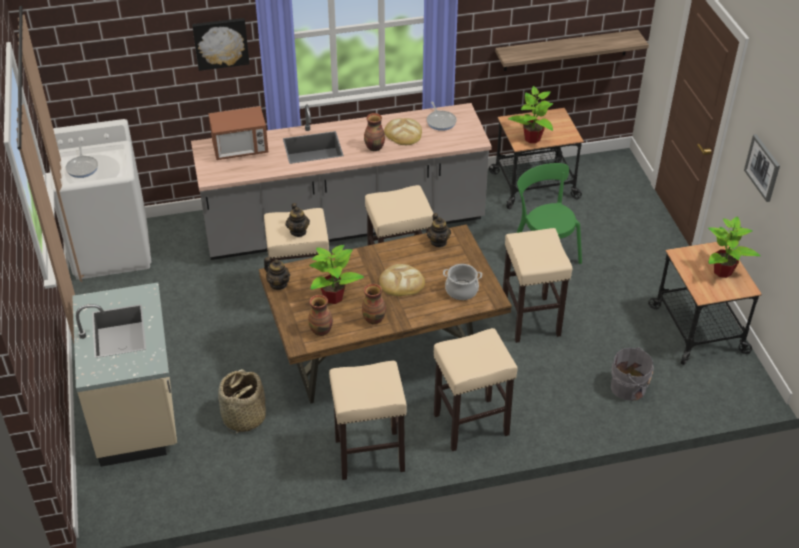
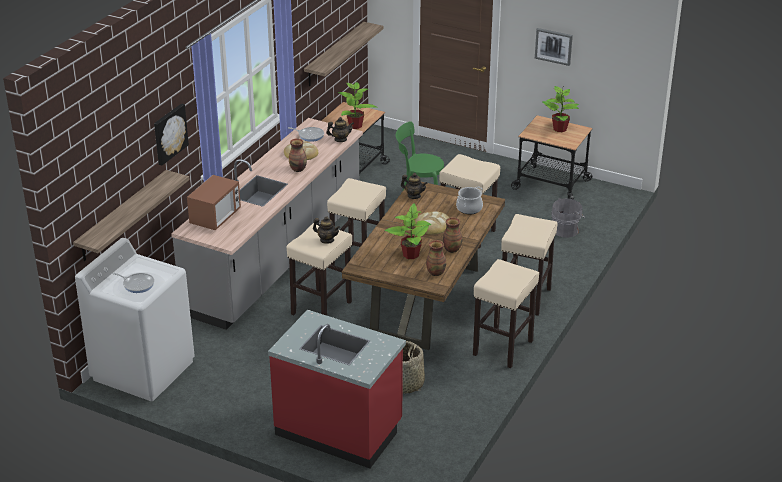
camera: 50 degrees left, 10 degrees down
beige counter [72,283,177,467] -> red counter [268,310,406,468]
teapot [264,257,290,290] -> teapot moved to [326,117,354,142]
none -> shelf [73,170,190,261]

